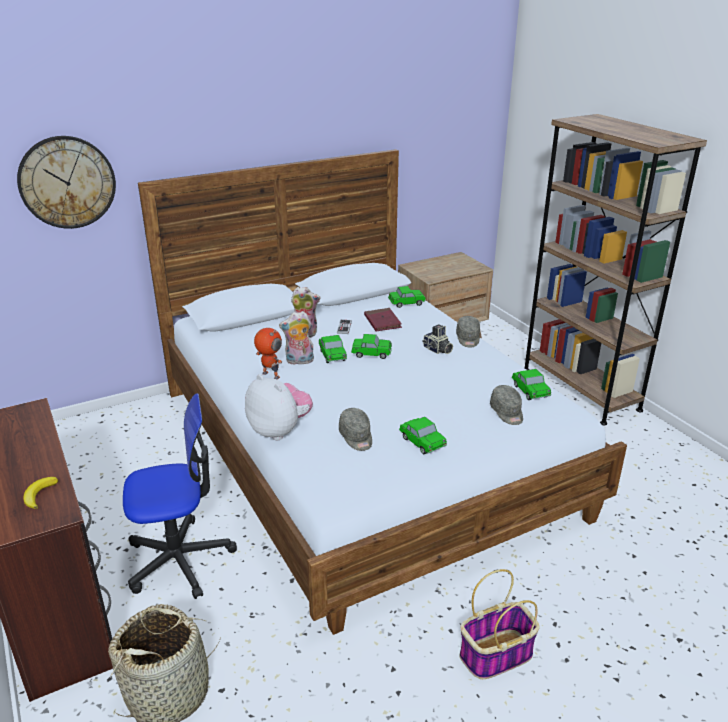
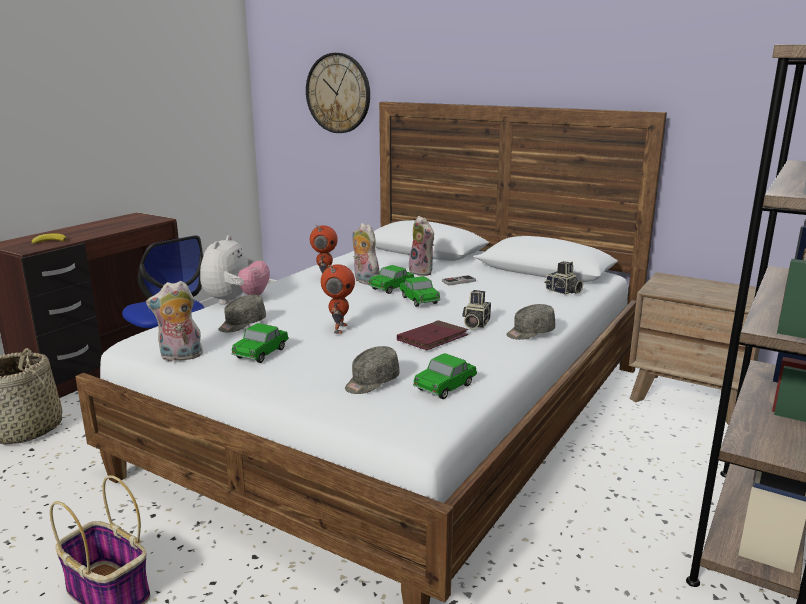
camera: 60 degrees right, 10 degrees down
red book [364,308,402,332] -> red book moved to [397,320,468,350]
toy car [388,286,426,308] -> camera [545,261,583,295]
none -> plush toy [146,281,203,361]
none -> toy robot [321,264,355,334]

